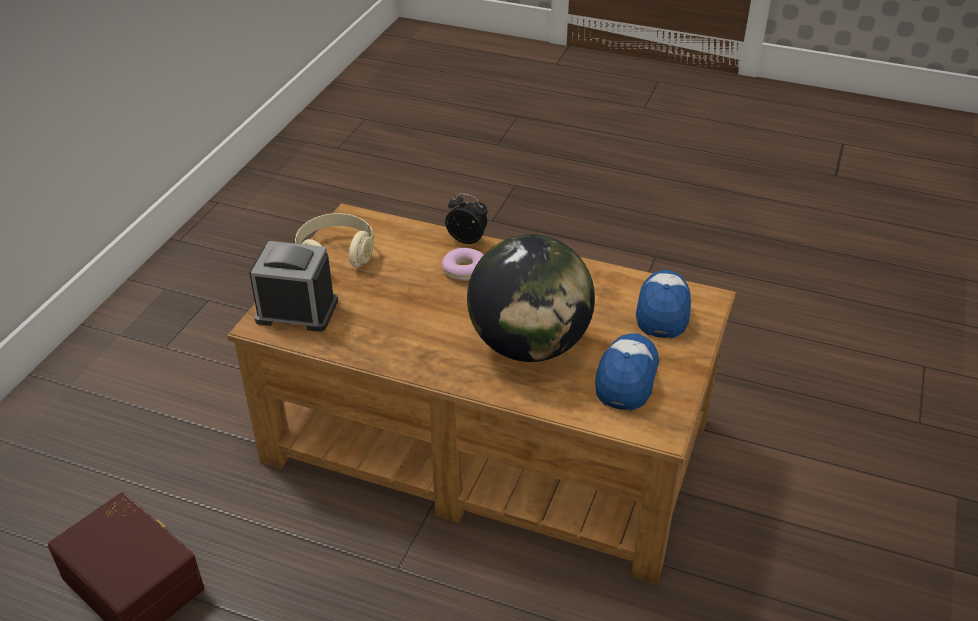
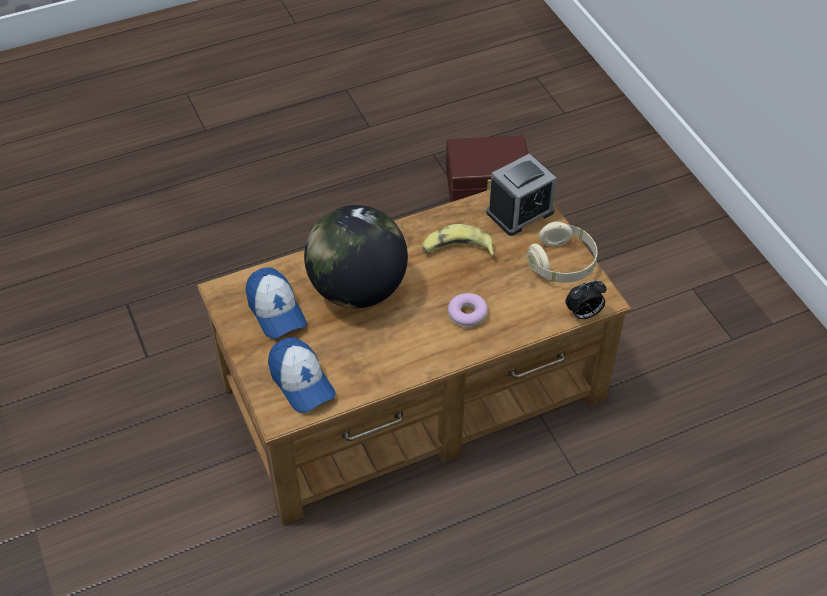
camera: 135 degrees right, 10 degrees up
alarm clock [445,193,488,244] -> alarm clock moved to [565,280,606,319]
none -> banana [422,224,495,257]

